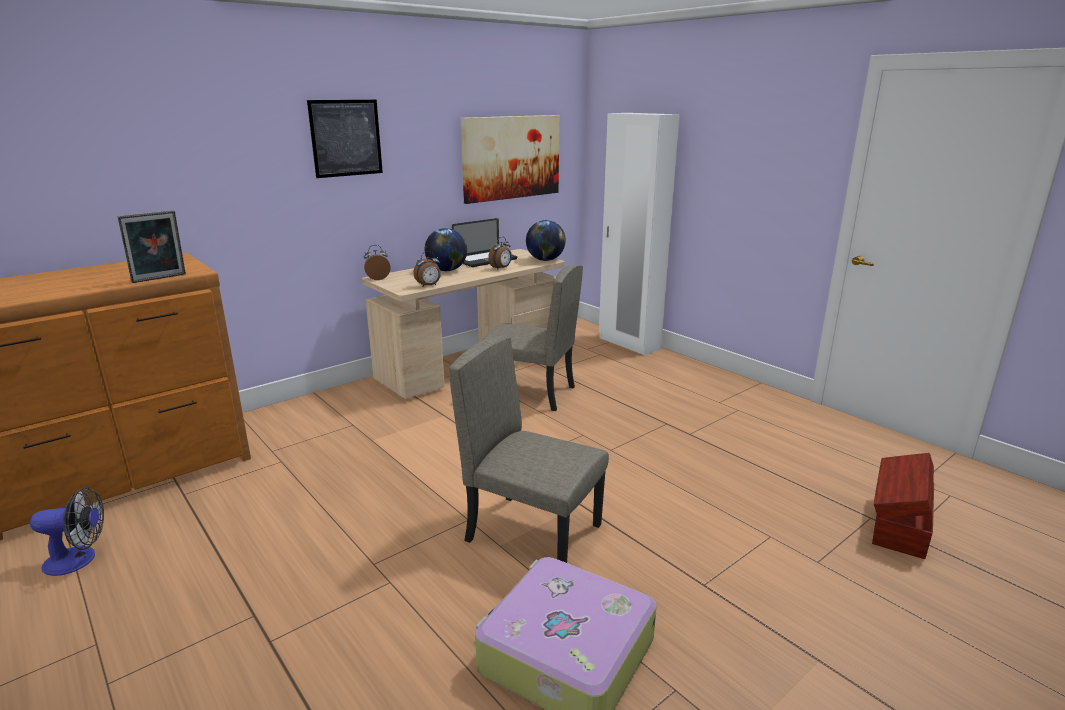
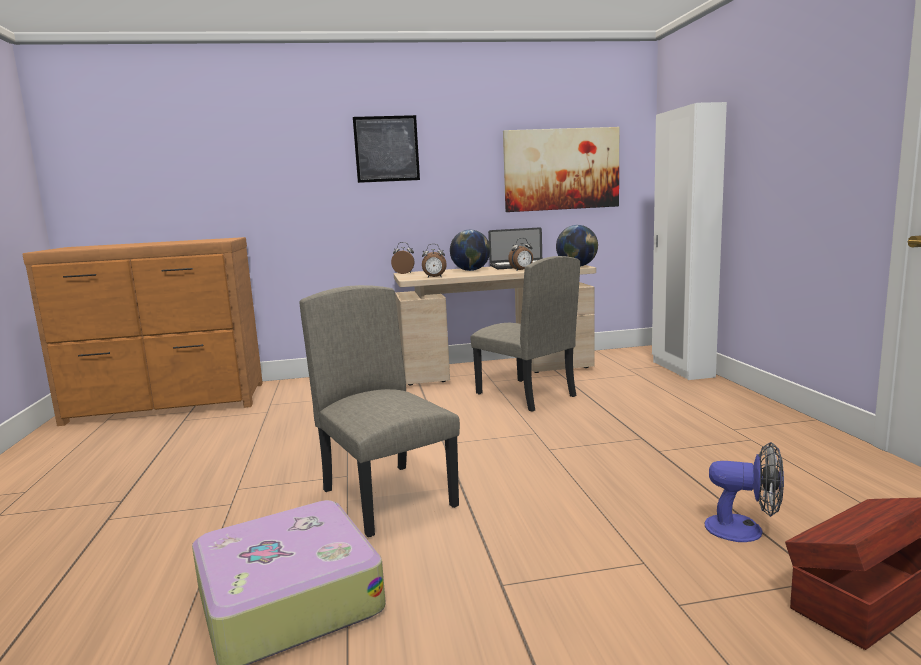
camera: 30 degrees right, 10 degrees down
fan [30,487,104,576] -> fan moved to [705,442,784,542]
picture frame [117,210,186,283] -> none

